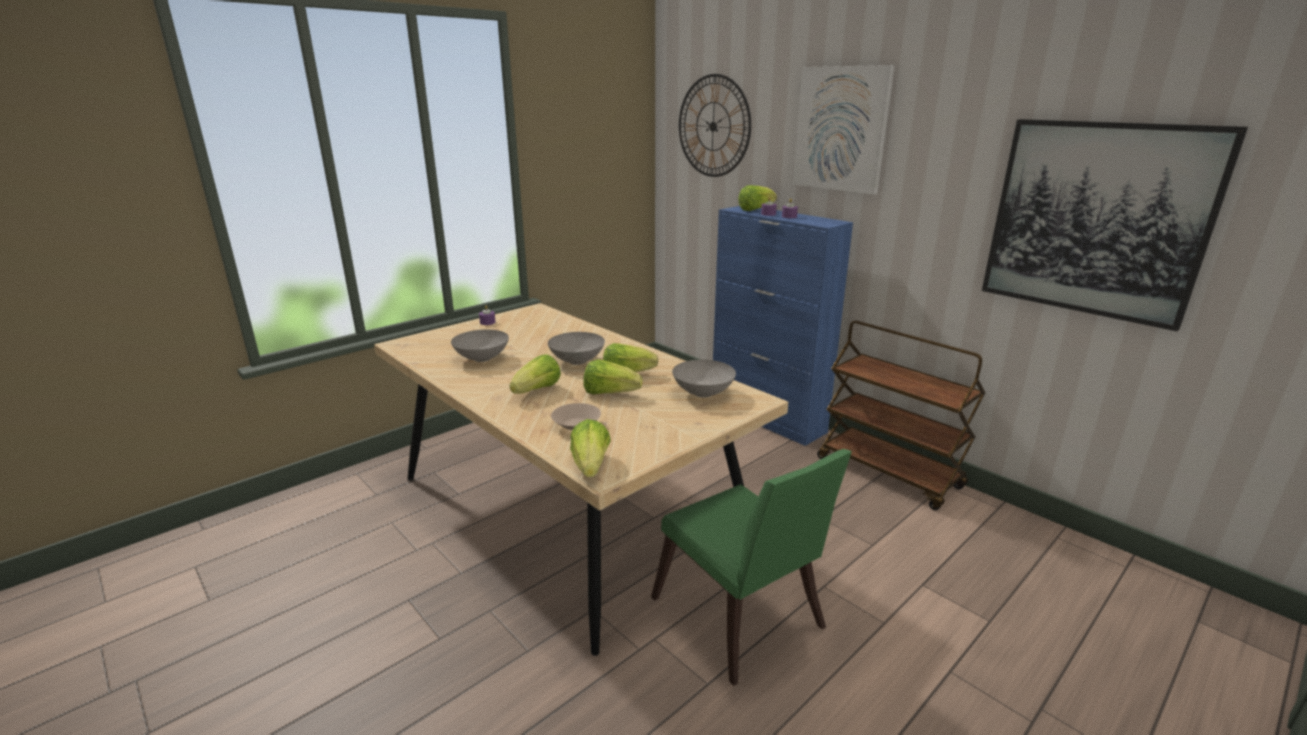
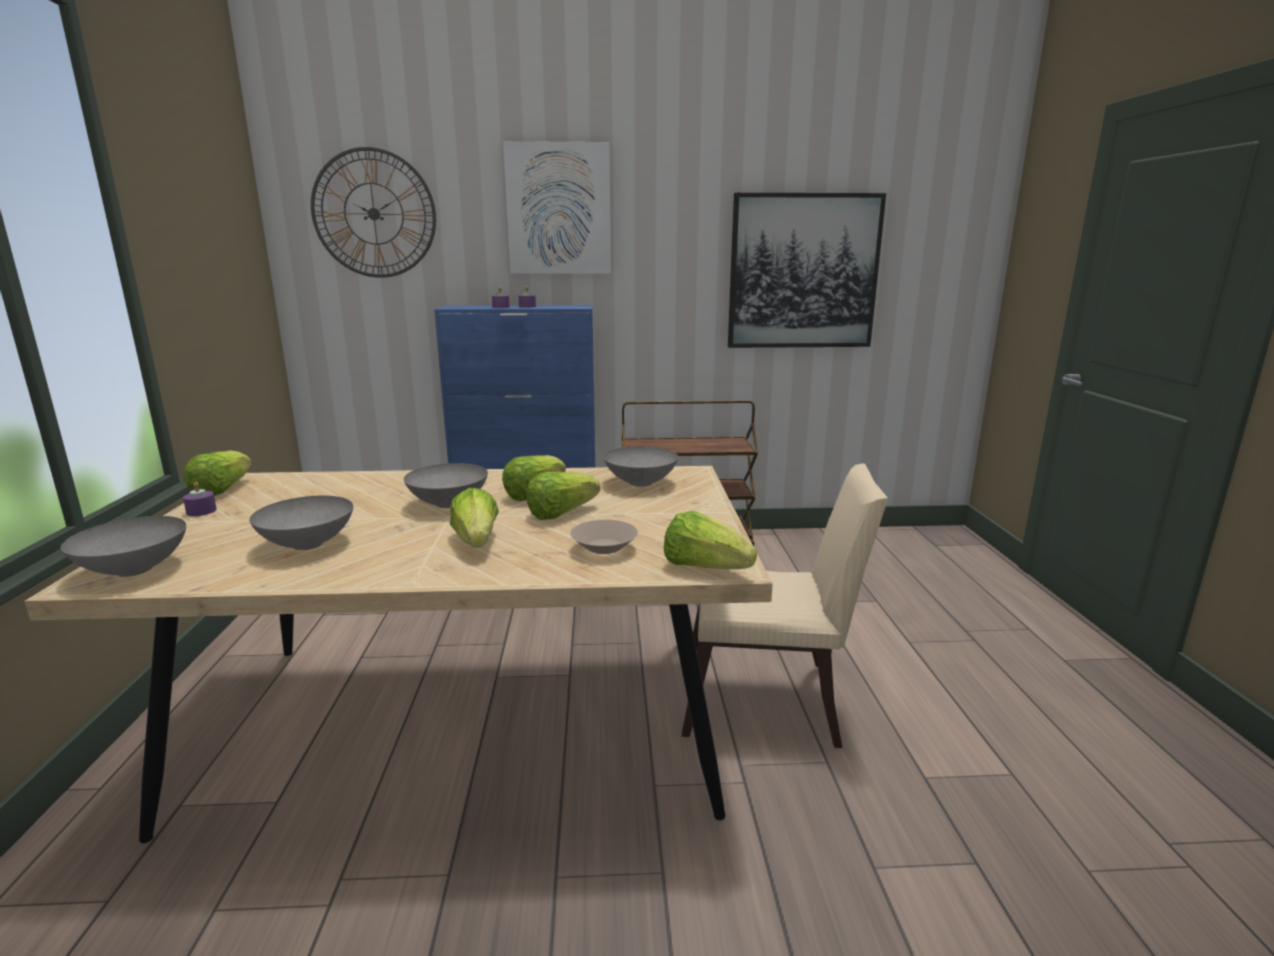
camera: 50 degrees left, 5 degrees down
green chair [651,449,852,686] -> beige chair [682,464,888,748]
lettuce [738,185,777,211] -> lettuce moved to [183,450,252,496]
none -> grey bowl [61,516,186,577]

